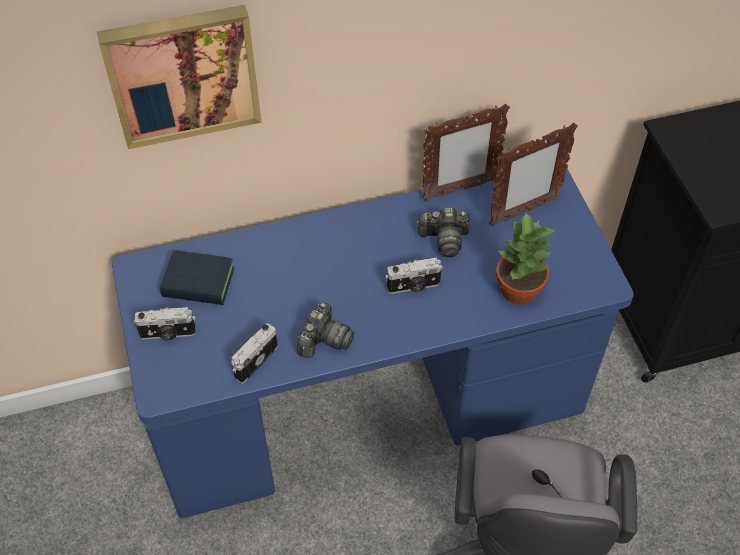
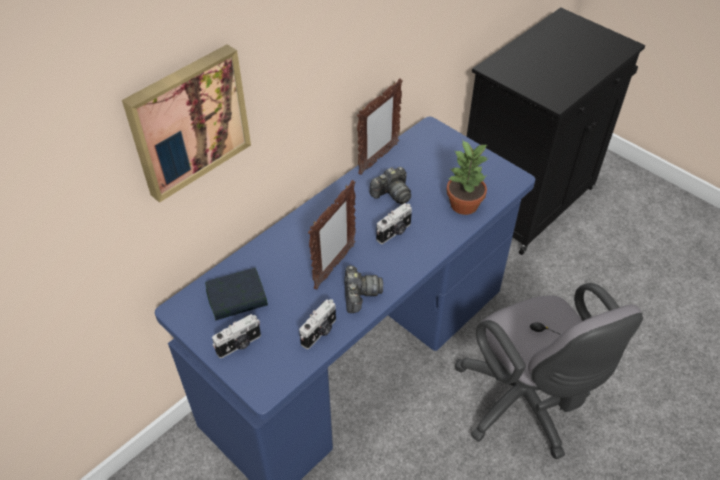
camera: 30 degrees left, 5 degrees down
camera [231,323,278,384] -> camera turned 150 degrees counterclockwise [299,299,336,349]
picture frame [489,123,578,227] -> picture frame moved to [308,180,356,289]

